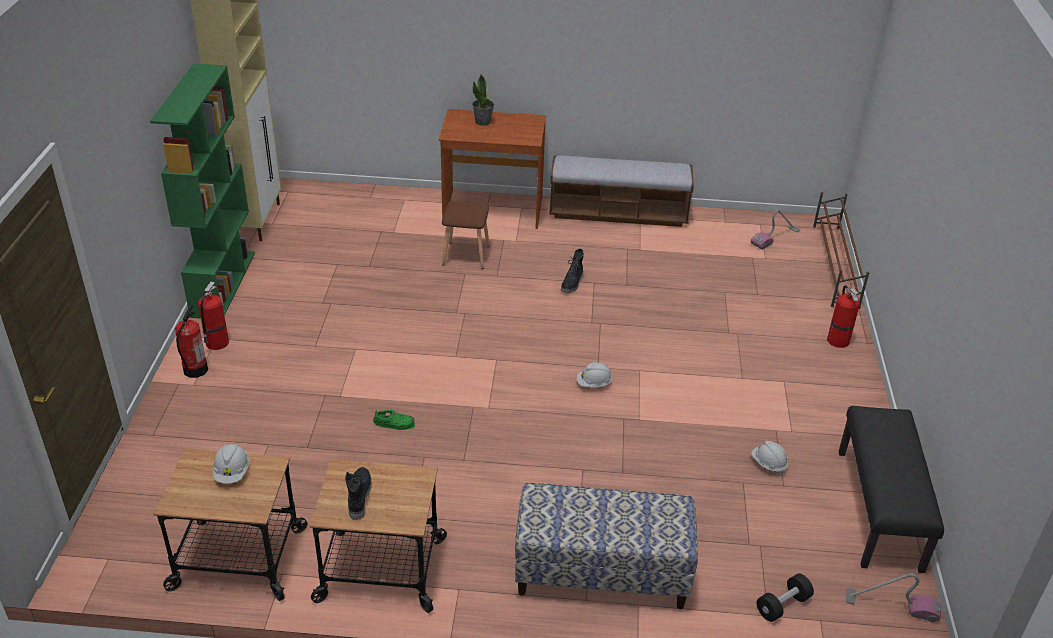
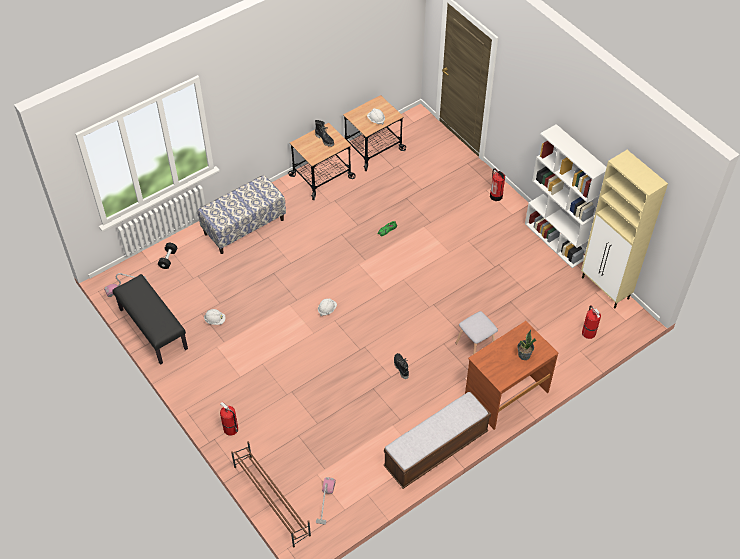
camera: 140 degrees right, 15 degrees up
green bookcase [150,63,255,319] -> white bookcase [525,124,606,268]
fire extinguisher [198,282,229,350] -> fire extinguisher moved to [582,305,601,339]
brown stool [442,201,490,269] -> grey stool [456,311,498,354]

